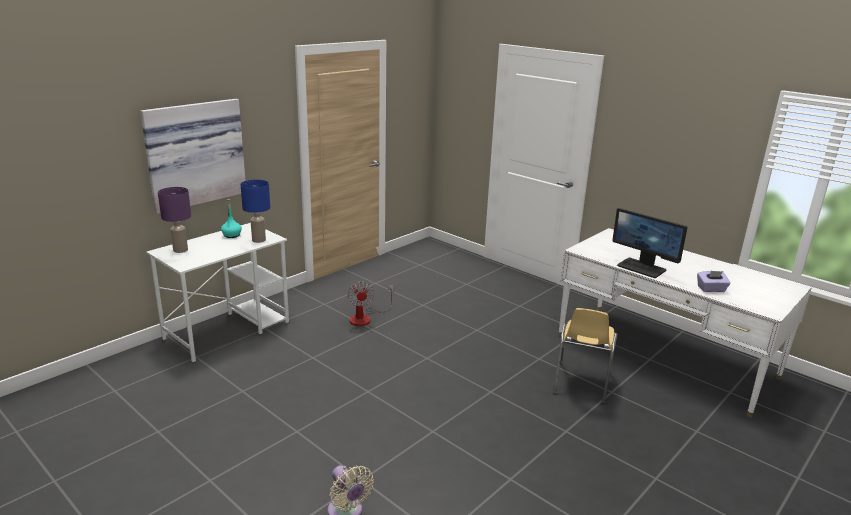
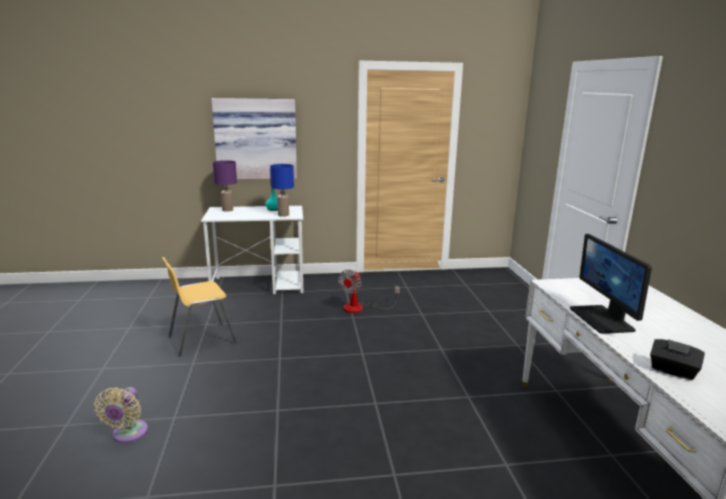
camera: 40 degrees right, 5 degrees down
yellow chair [553,308,618,404] -> yellow chair moved to [162,257,237,356]
purple tissue box [697,271,731,292] -> black tissue box [650,339,705,380]

